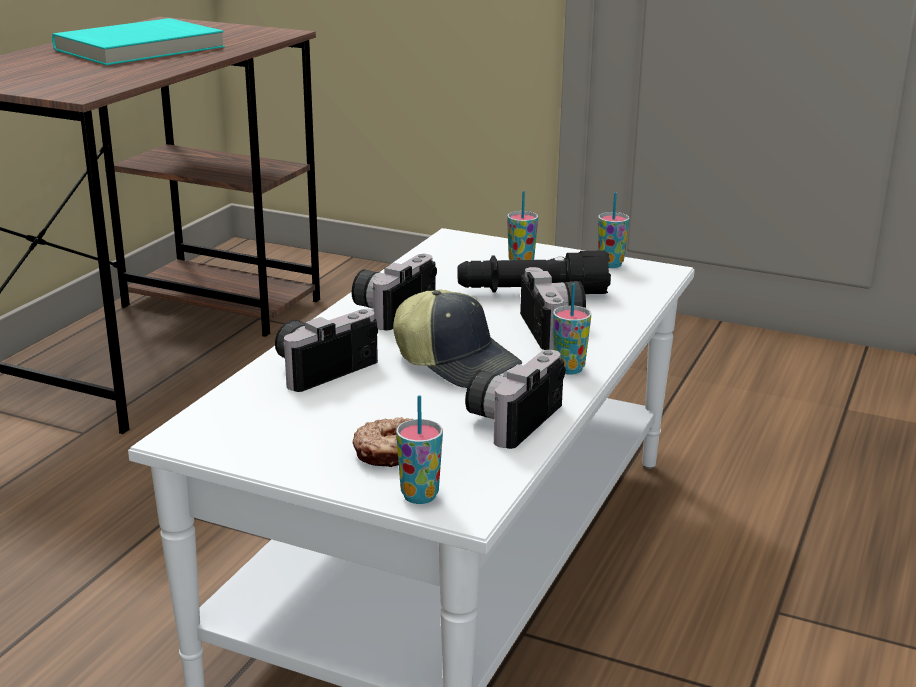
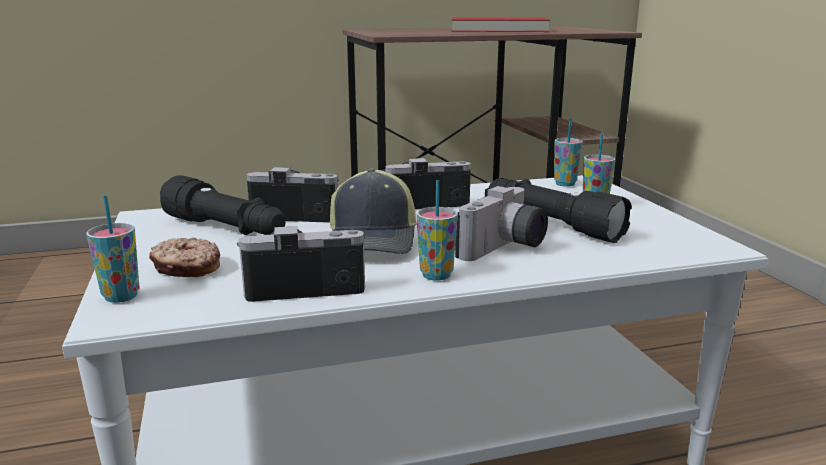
camera: 50 degrees right, 5 degrees down
turquoise book [52,18,225,65] -> red book [451,17,550,32]
cup [598,192,630,268] -> cup moved to [554,118,583,187]
none -> black flashlight [160,175,286,235]

